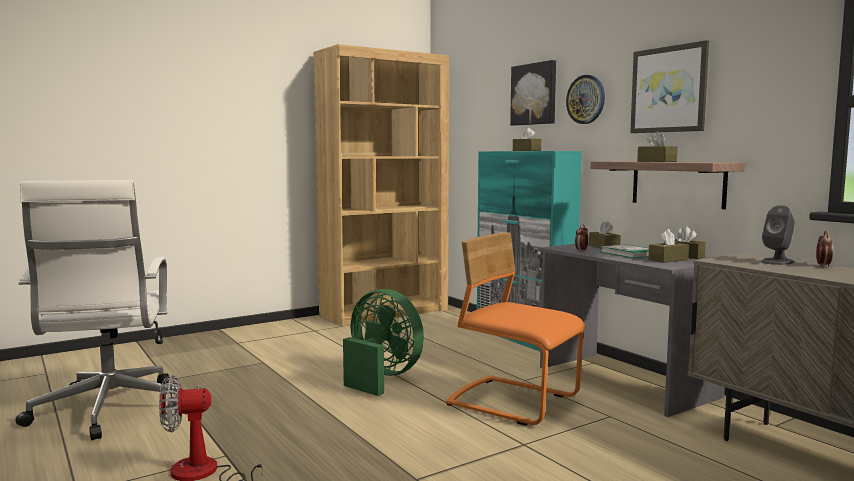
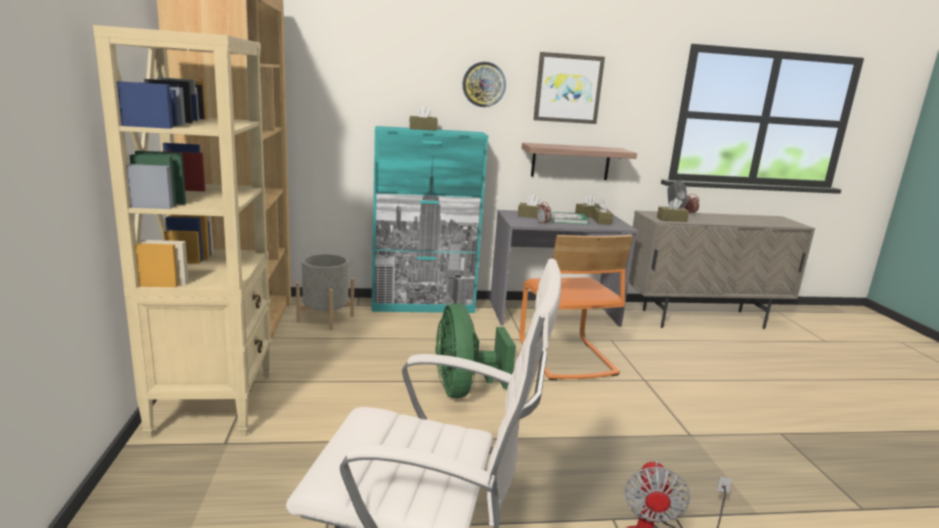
camera: 65 degrees left, 10 degrees up
green fan [343,289,424,396] -> green fan turned 75 degrees counterclockwise [436,303,516,398]
orange chair [446,232,585,426] -> orange chair turned 75 degrees counterclockwise [520,235,633,380]
picture [510,60,556,126] -> none
brown tissue box [637,132,678,162] -> brown tissue box moved to [657,198,689,222]
none -> beige bookcase [93,25,272,438]
none -> grey planter [296,254,354,330]

